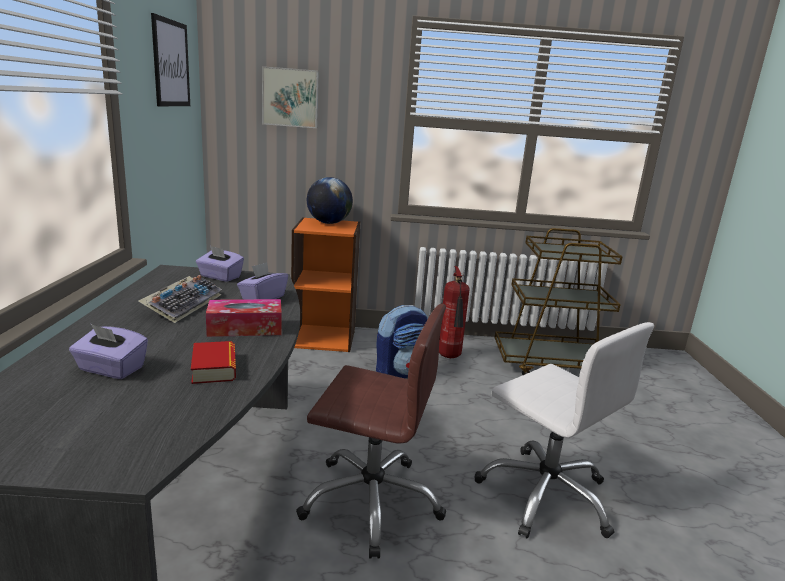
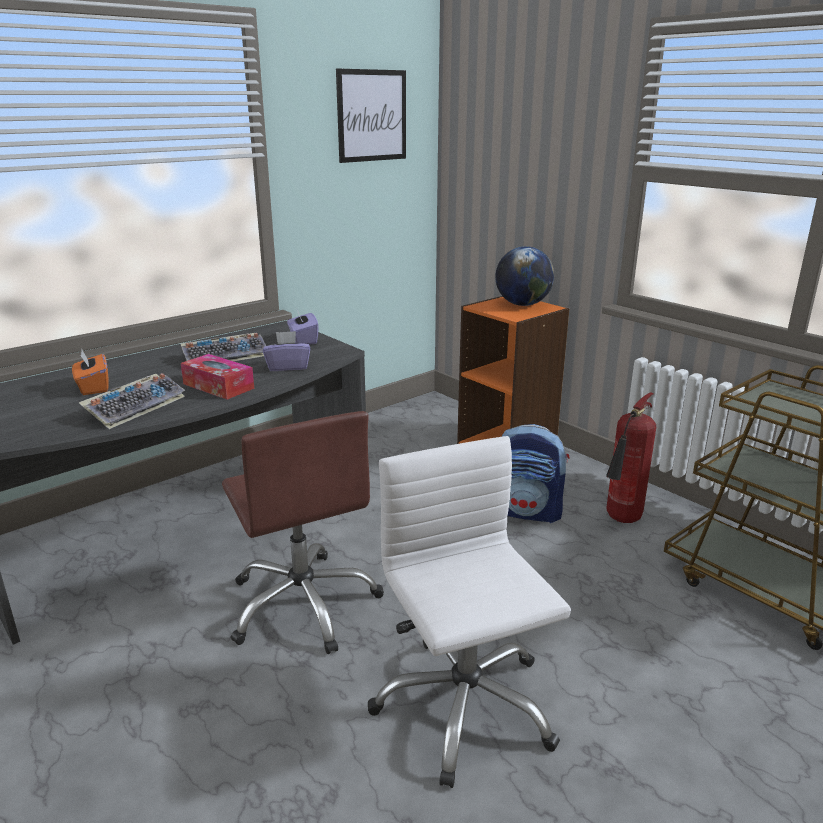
camera: 50 degrees right, 5 degrees up
purple tissue box [69,324,148,379] -> orange tissue box [72,349,109,395]
book [191,341,236,384] -> keyboard [79,373,185,429]
picture [262,66,319,128] -> none
white office chair [474,322,654,538] -> white office chair turned 150 degrees clockwise [368,436,571,788]

